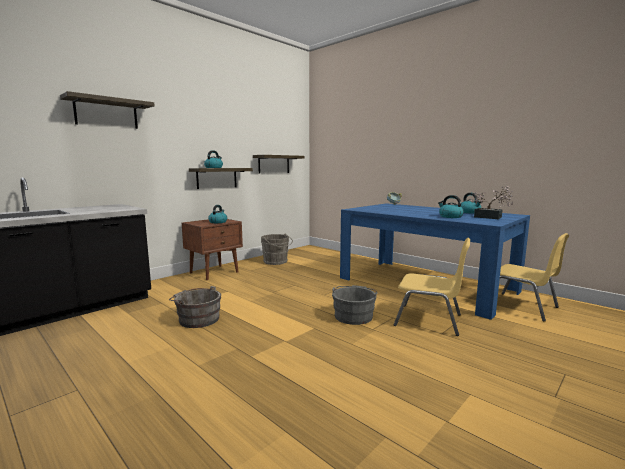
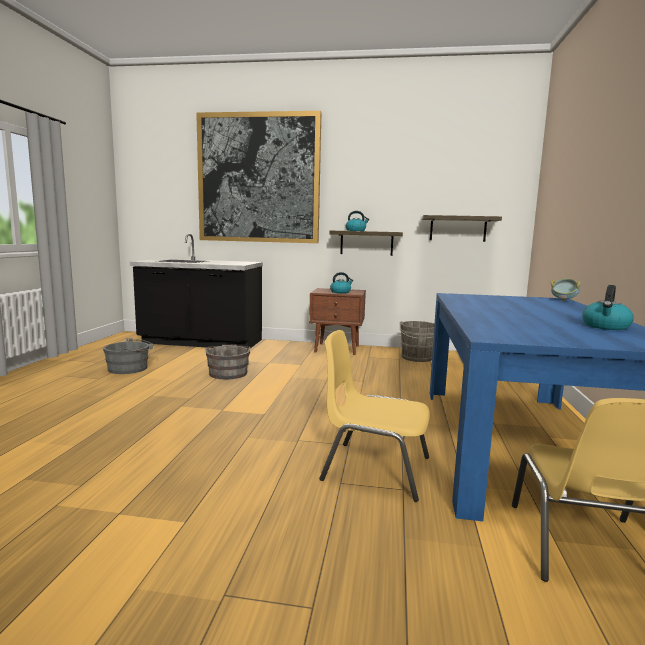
camera: 55 degrees right, 0 degrees up
shelf [60,91,155,129] -> picture [196,111,321,243]
grey bucket [332,285,377,325] -> grey bucket moved to [103,338,154,374]
yellow chair [394,238,470,336] -> yellow chair turned 120 degrees clockwise [320,330,430,502]
kettle [438,195,464,218] -> none
potted plant [471,186,513,219] -> none

